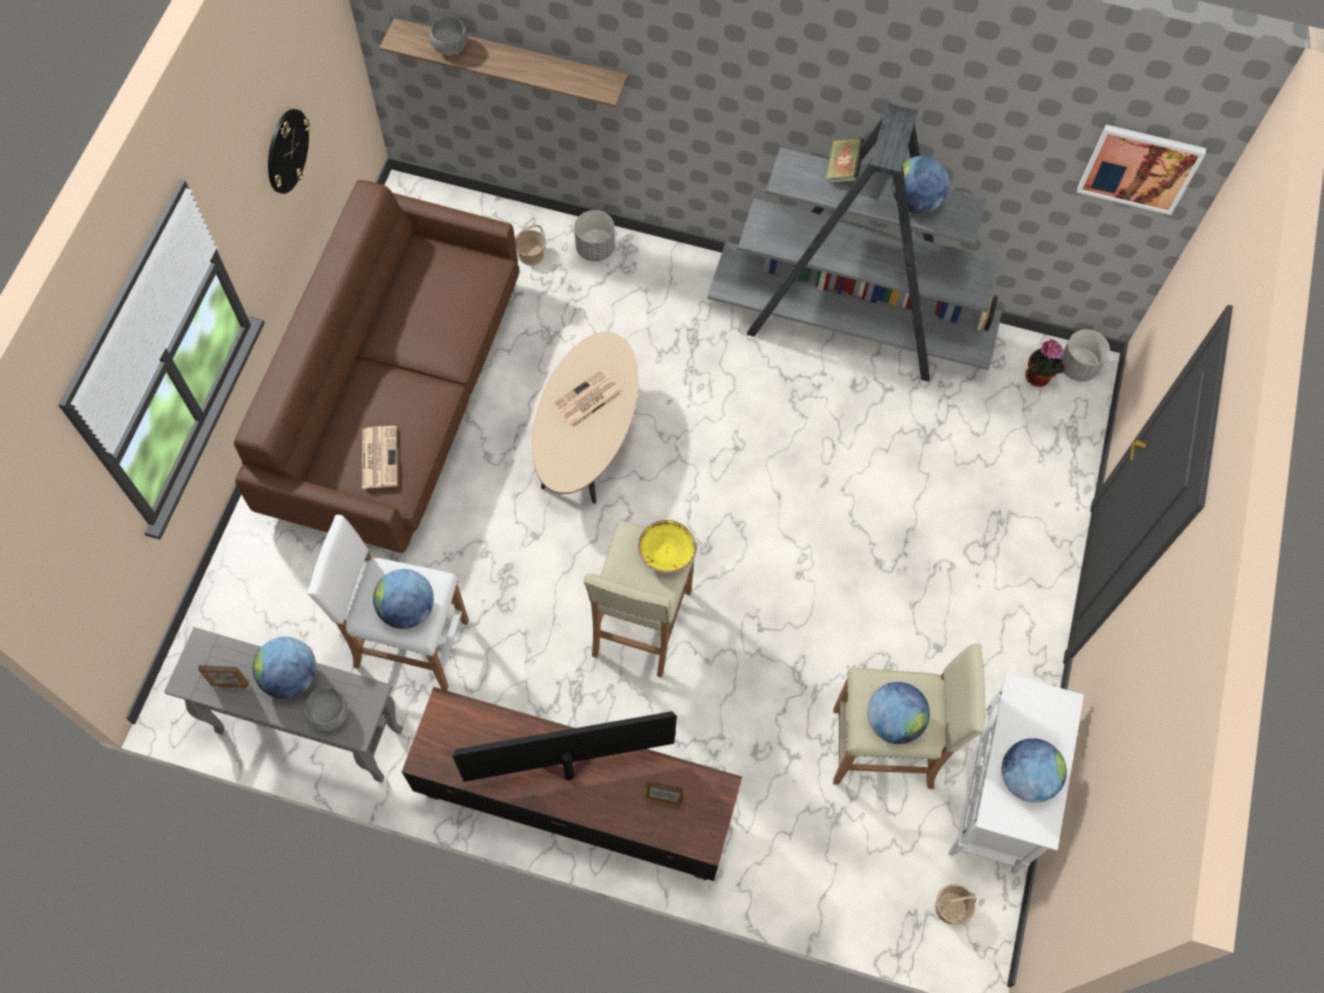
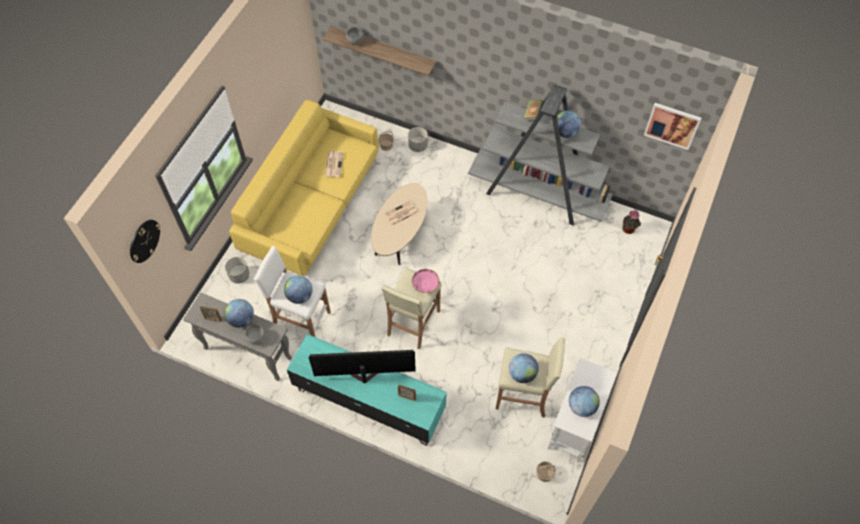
camera: 10 degrees right, 5 degrees down
brown sofa [234,180,519,553] -> yellow sofa [229,100,379,276]
wall clock [268,109,310,194] -> wall clock moved to [130,220,160,263]
newspaper [362,426,397,489] -> newspaper moved to [325,151,344,177]
brown tv stand [402,687,742,881] -> turquoise tv stand [287,334,447,446]
yellow bowl [638,520,696,573] -> pink bowl [412,269,439,293]
grey planter [1060,330,1110,382] -> grey planter moved to [225,257,250,284]

